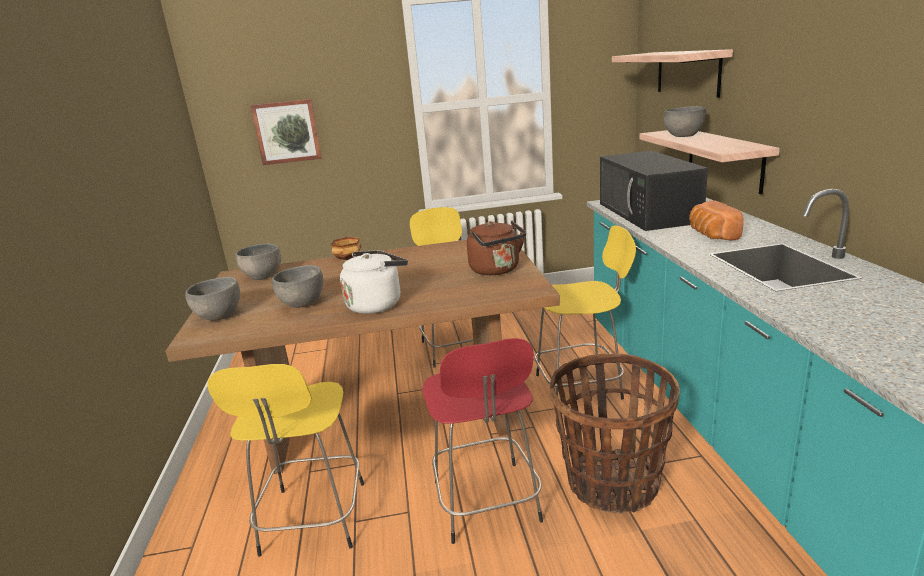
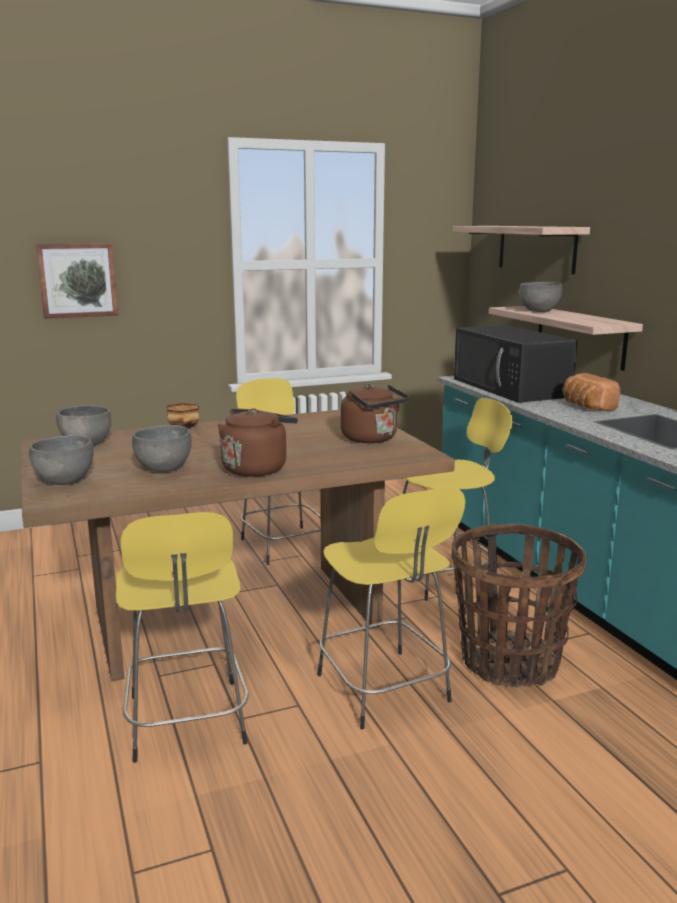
camera: 15 degrees left, 5 degrees down
white kettle [340,250,408,314] -> brown kettle [218,408,298,477]
red stool [423,338,543,544] -> yellow stool [317,487,465,729]

